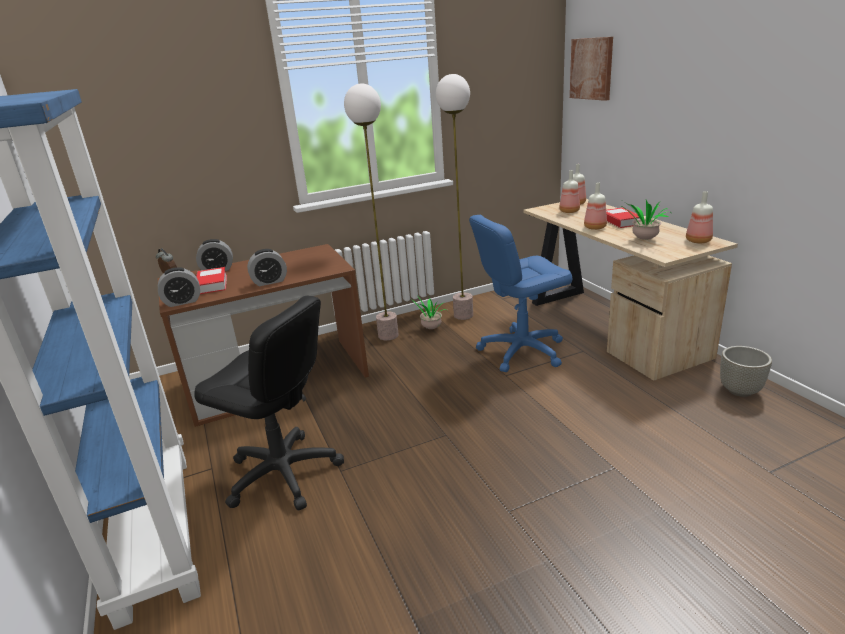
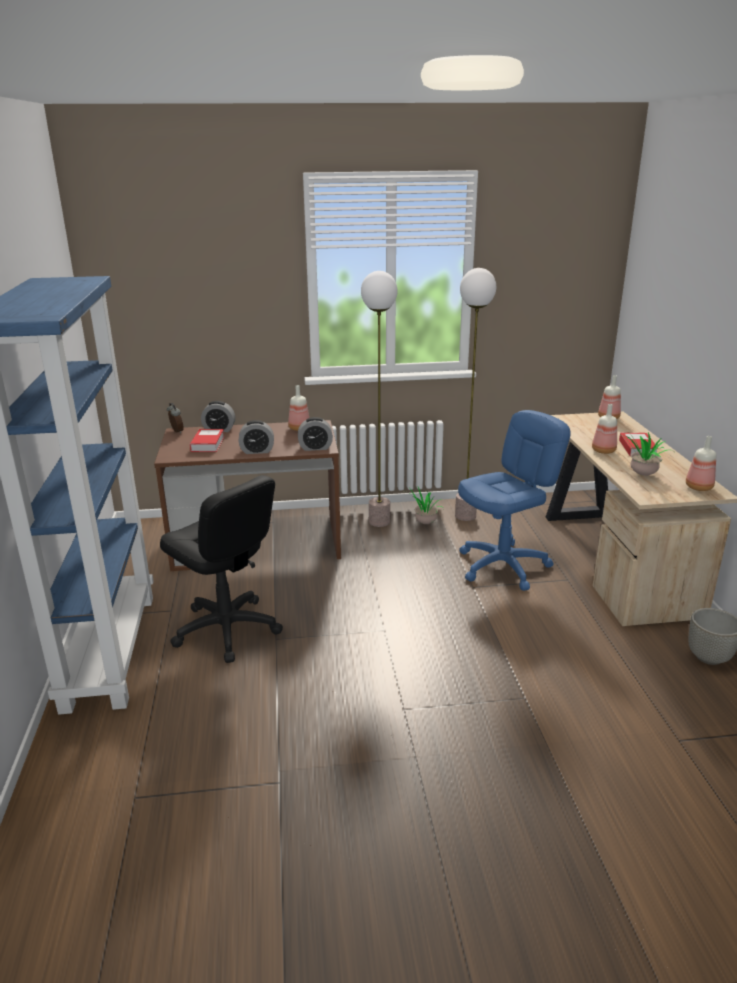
camera: 15 degrees right, 0 degrees up
alarm clock [158,267,200,307] -> alarm clock moved to [298,417,333,451]
blue office chair [469,215,572,372] -> blue office chair turned 150 degrees clockwise [458,410,571,591]
bottle [559,170,580,213] -> bottle moved to [288,385,309,431]
picture [570,37,613,101] -> none

